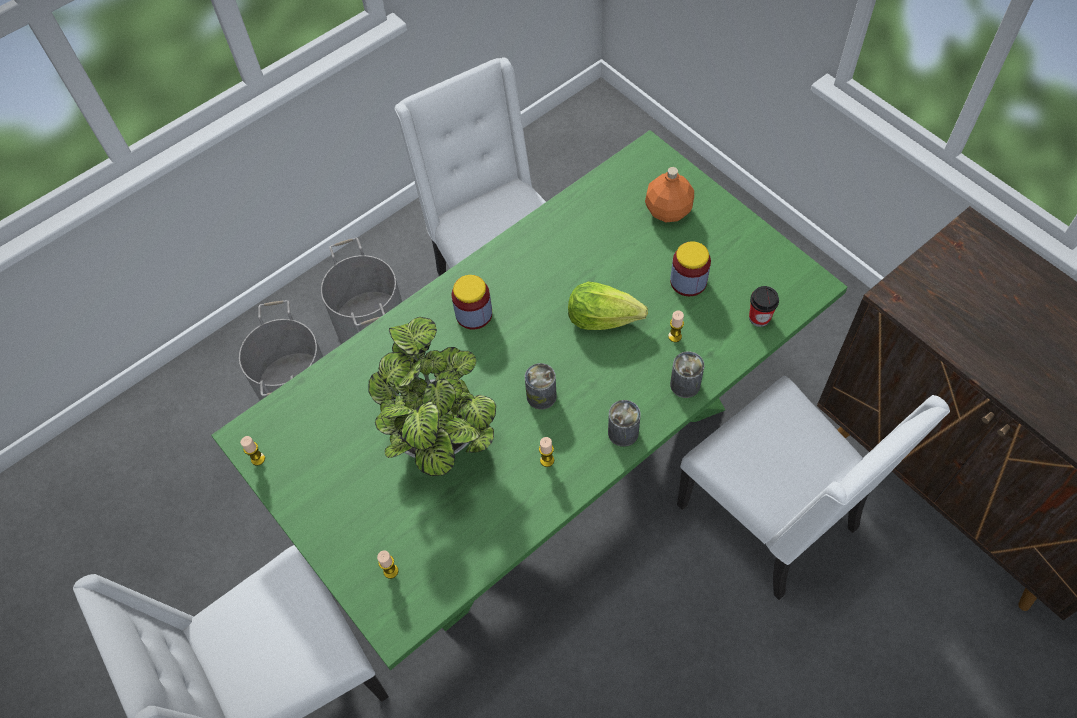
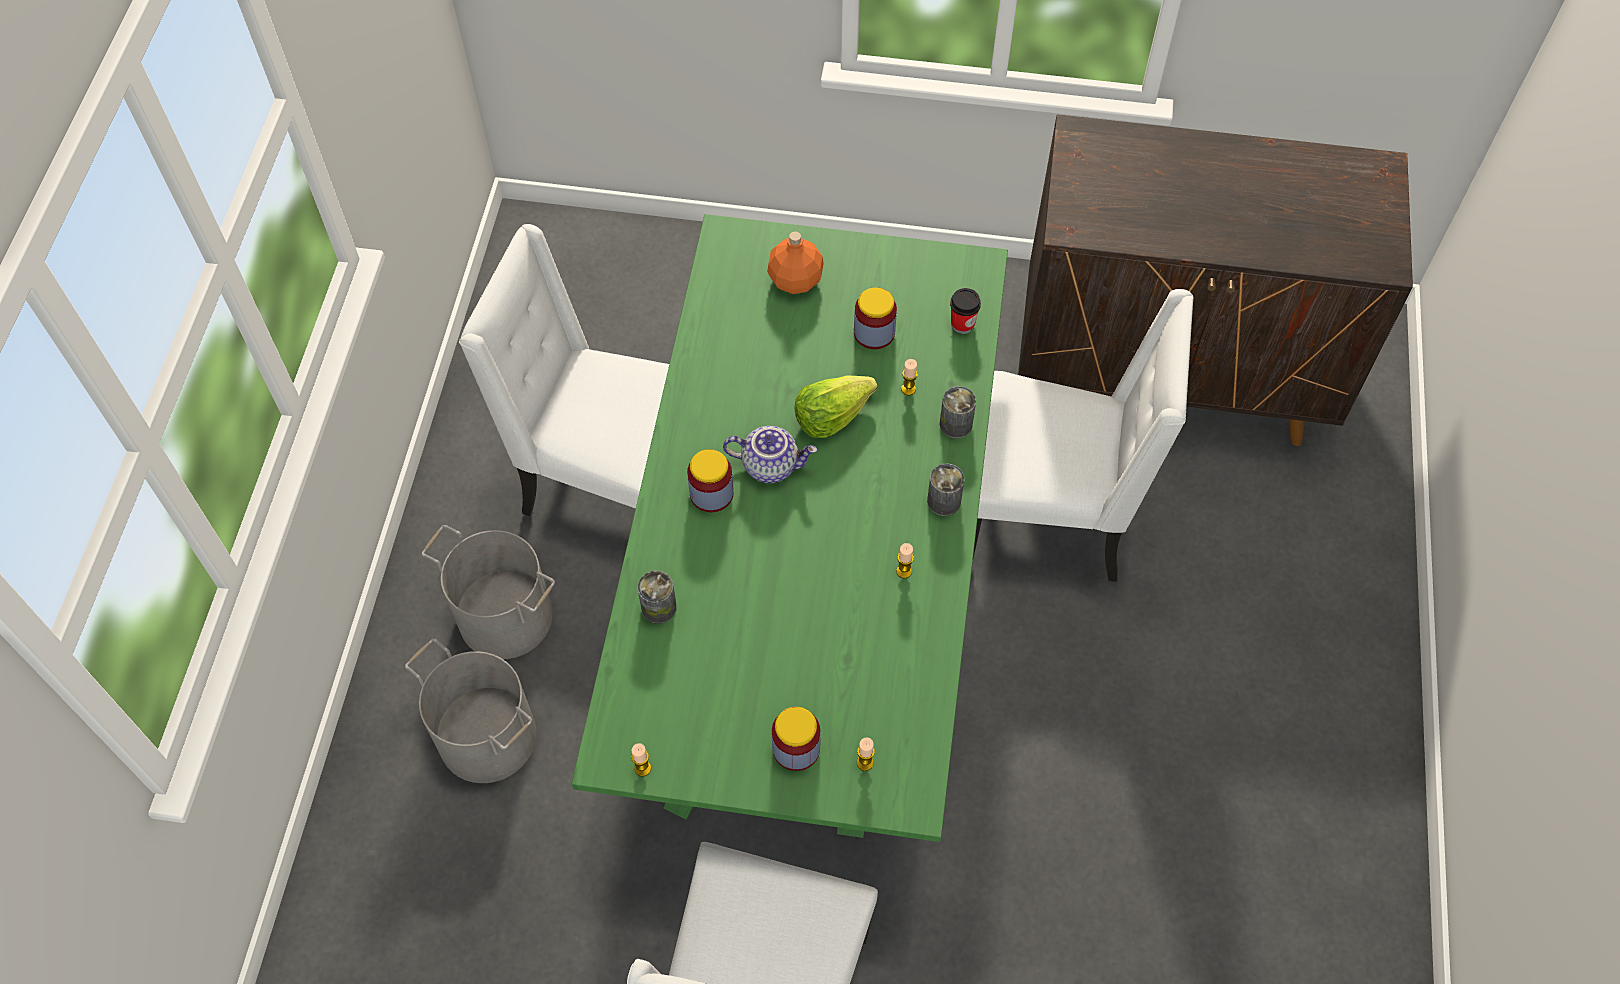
camera: 45 degrees left, 0 degrees up
potted plant [369,317,496,476] -> none
can [525,363,557,410] -> can moved to [637,571,677,624]
none -> teapot [723,426,817,483]
none -> jar [772,707,821,771]

